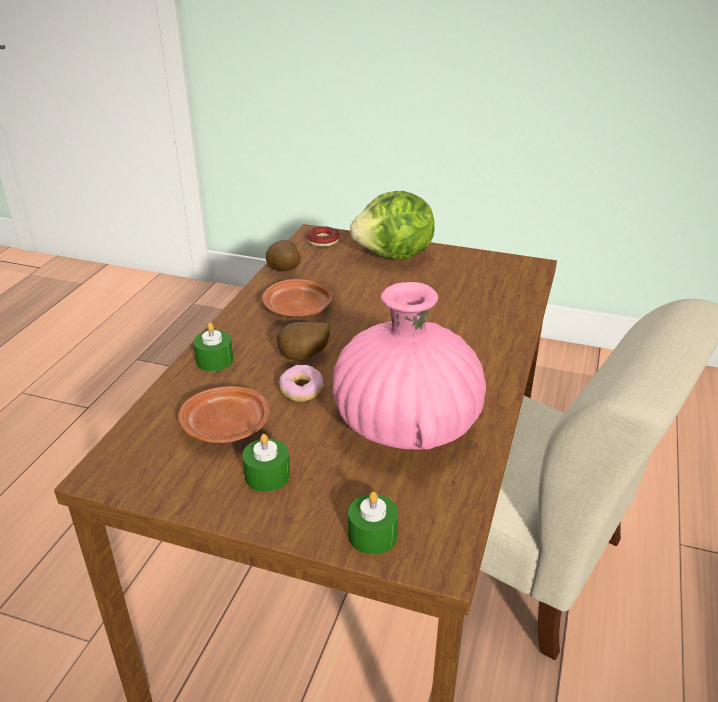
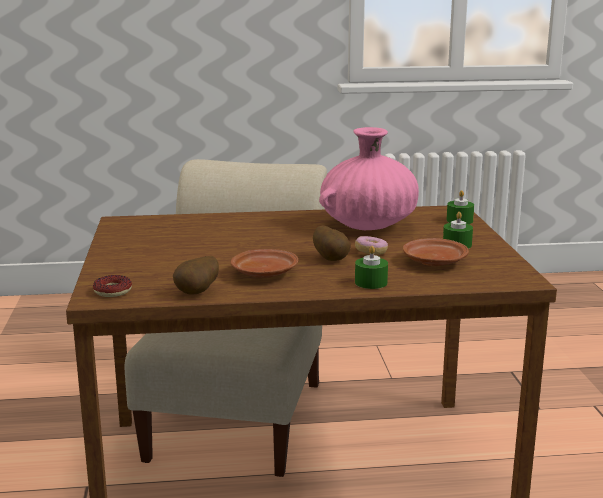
camera: 115 degrees left, 15 degrees down
lettuce [350,191,434,259] -> none

